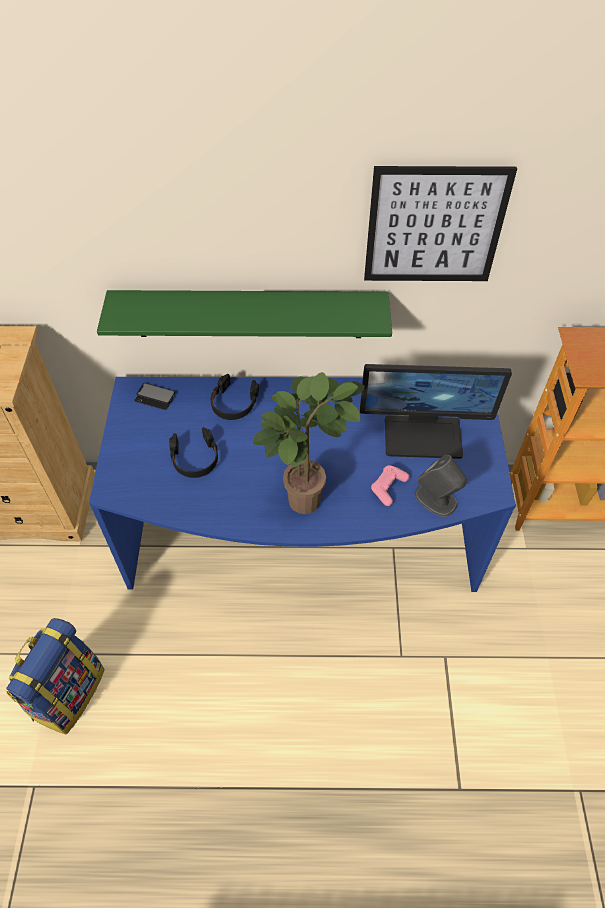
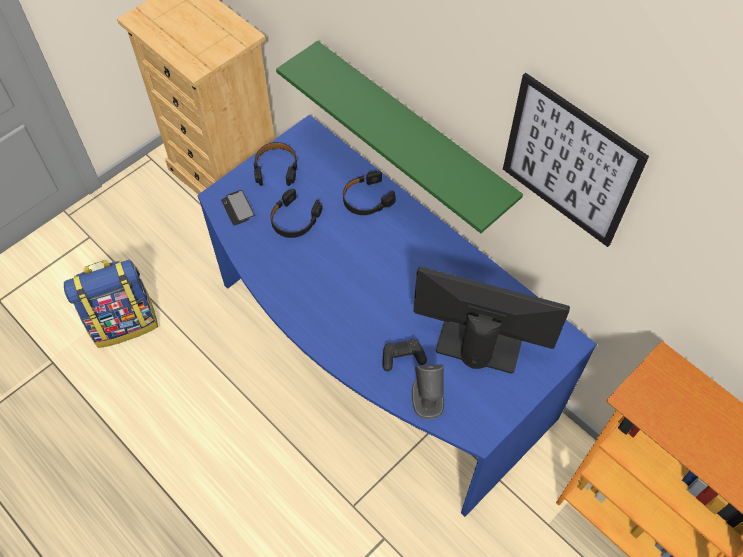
camera: 45 degrees right, 5 degrees up
phone [135,383,175,410] -> phone moved to [221,190,255,225]
potted plant [253,372,364,514] -> none
monitor [360,364,512,459] -> monitor turned 150 degrees clockwise [413,267,570,374]
pink game controller [371,465,410,506] -> black game controller [383,339,427,371]
none -> black headphones [254,142,298,186]

